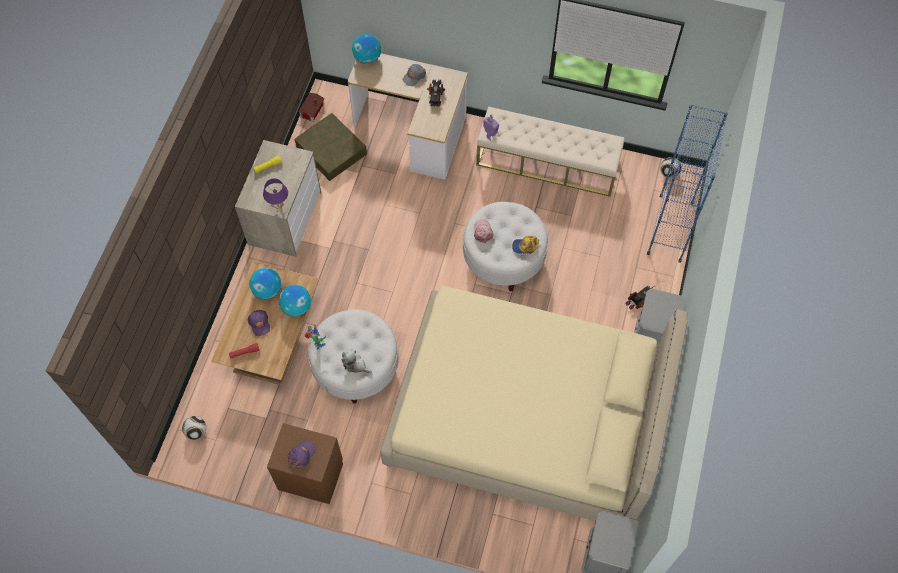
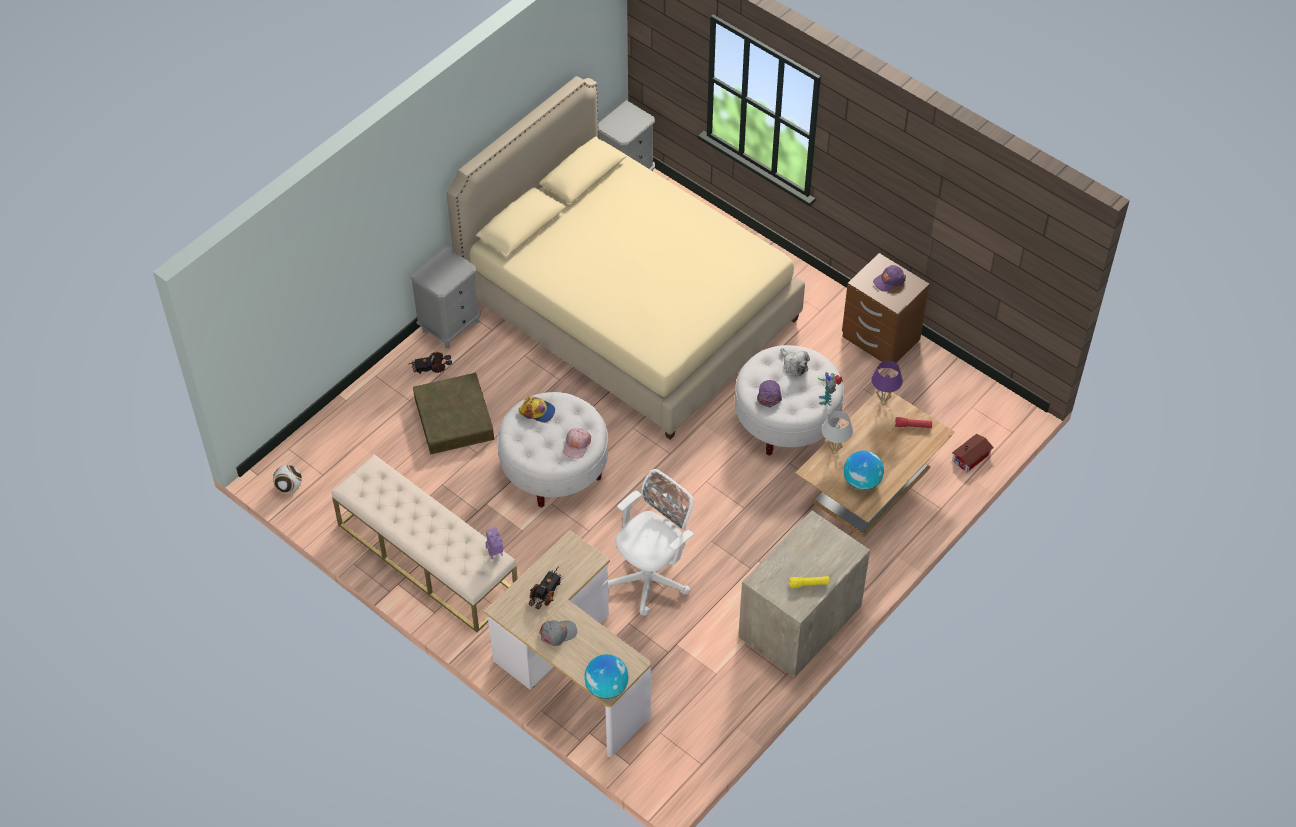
camera: 155 degrees left, 10 degrees down
football [182,416,206,440] -> none
purple cap [248,310,270,336] -> purple cap moved to [757,380,782,408]
purple table lamp [263,179,288,211] -> purple table lamp moved to [871,361,903,404]
globe [279,285,311,316] -> white table lamp [821,411,853,454]
brown storage box [295,113,367,181] -> brown storage box moved to [413,373,494,454]
toy house [298,93,324,122] -> toy house moved to [952,434,994,473]
blue bookcase [647,104,728,263] -> none
none -> white office chair [608,469,694,616]

